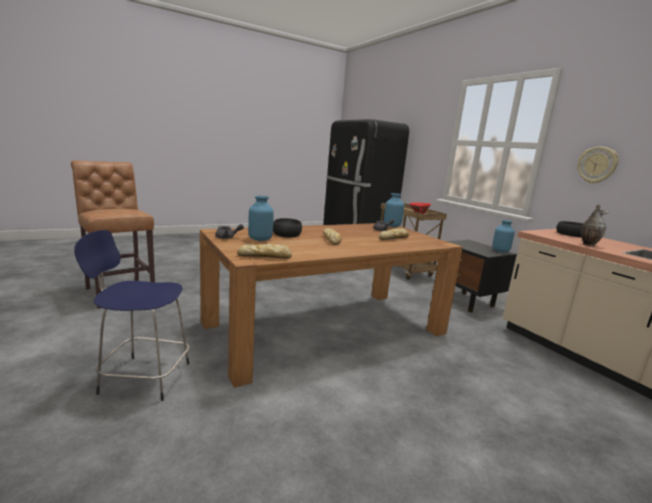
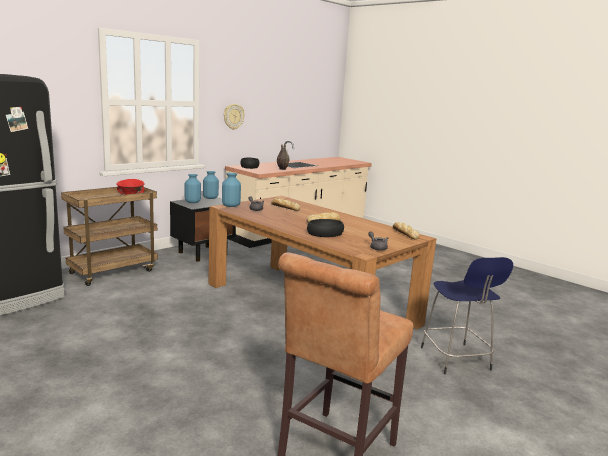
camera: 105 degrees left, 0 degrees up
blue vase [248,196,274,241] -> blue vase moved to [185,174,201,203]

